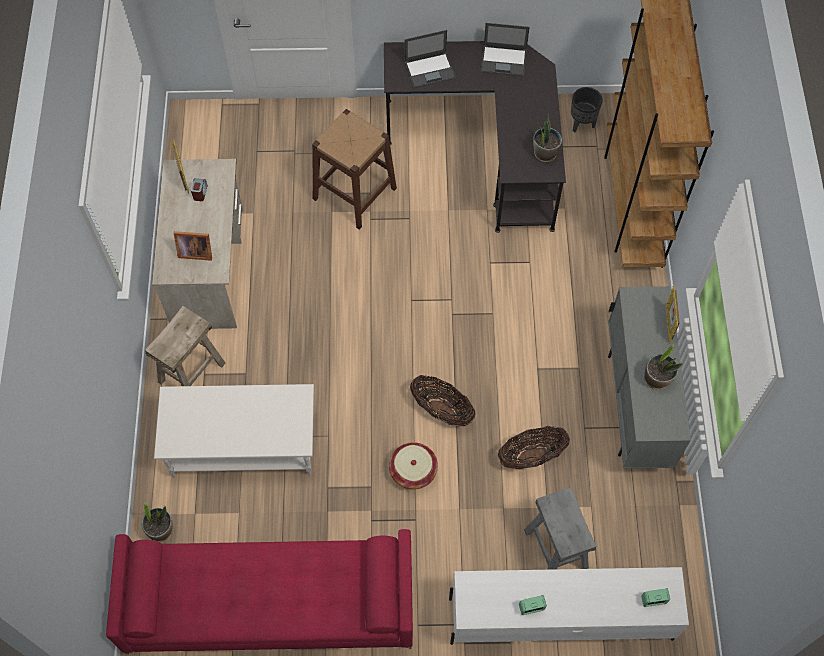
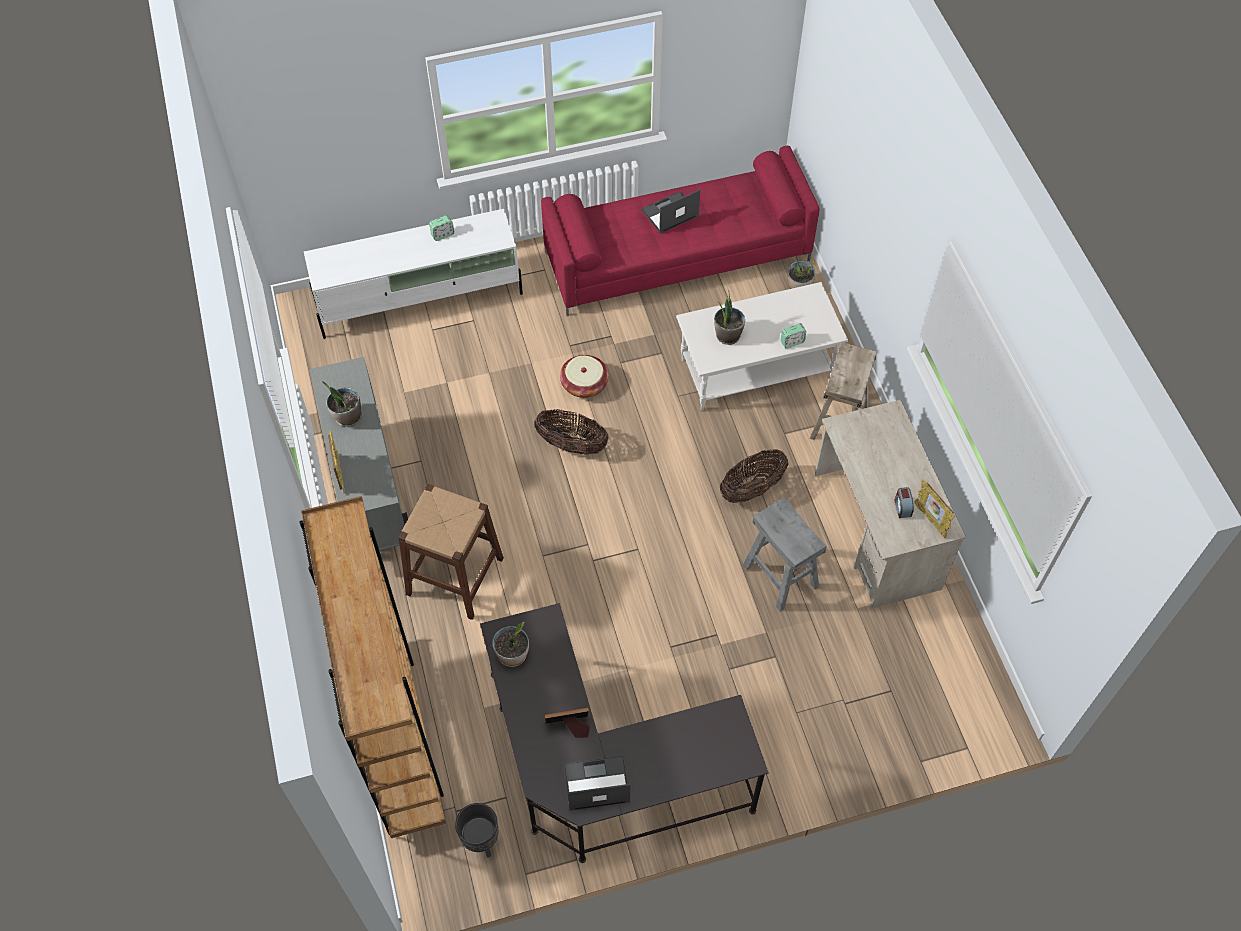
camera: 165 degrees right, 5 degrees down
picture frame [174,231,212,261] -> picture frame moved to [544,708,590,738]
brown stool [312,109,397,230] -> brown stool moved to [398,484,504,620]
laptop [404,30,456,88] -> laptop moved to [641,189,700,234]
basket [498,426,570,470] -> basket moved to [720,449,788,503]
grey stool [524,487,597,570] -> grey stool moved to [743,497,827,612]
alarm clock [641,589,670,607] -> alarm clock moved to [781,323,806,349]
none -> potted plant [714,290,745,345]

